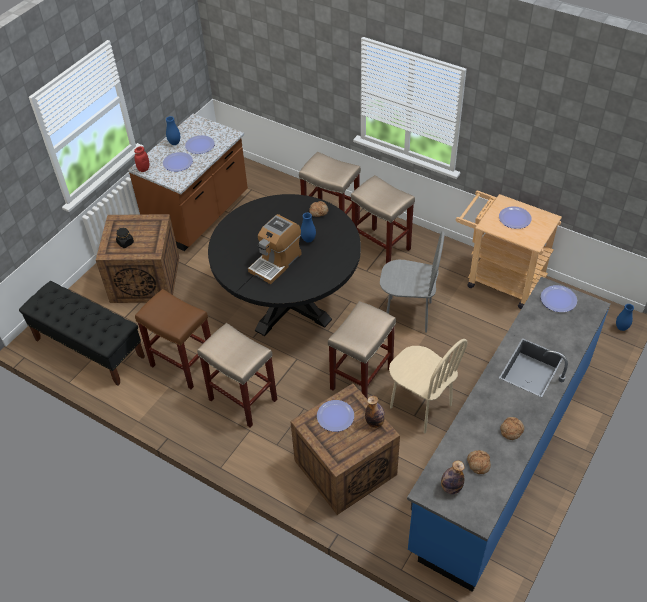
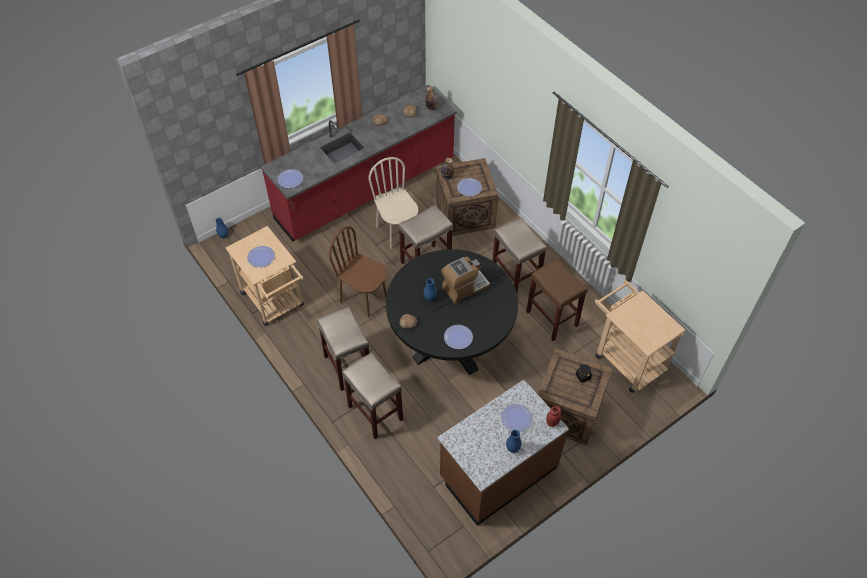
camera: 160 degrees left, 5 degrees up
black bench [19,281,145,385] -> beige cart [594,280,686,393]
plate [185,135,215,154] -> plate moved to [444,325,473,349]
grey chair [380,231,445,333] -> brown chair [329,226,387,317]
blue counter [407,277,610,592] -> red counter [261,85,457,242]

